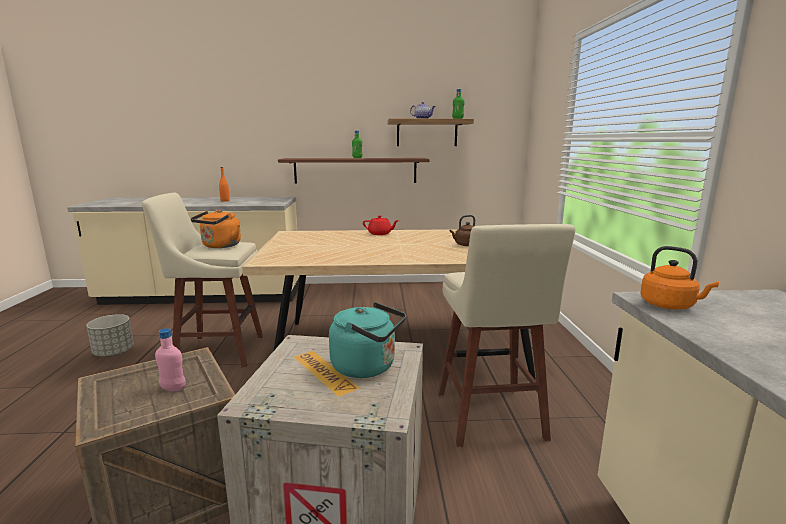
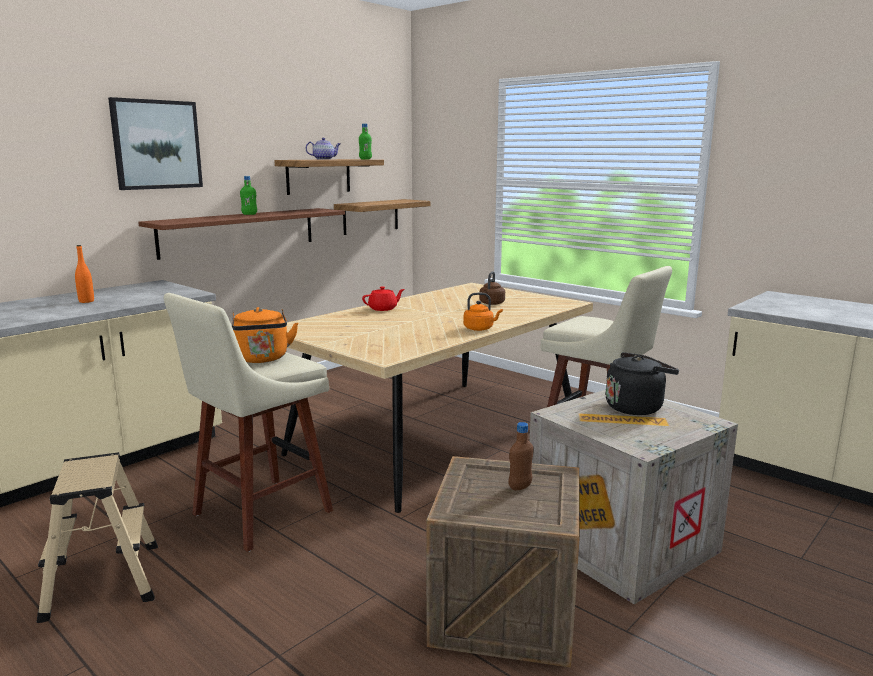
camera: 45 degrees left, 0 degrees up
grey planter [86,314,134,357] -> beige step ladder [37,452,158,623]
pink bottle [155,328,186,391] -> brown bottle [508,422,533,490]
turquoise kettle [329,302,406,378] -> black kettle [606,352,679,415]
orange kettle [640,246,719,310] -> orange kettle moved to [463,293,503,331]
none -> picture [108,97,203,190]
none -> shelf [334,199,431,235]

